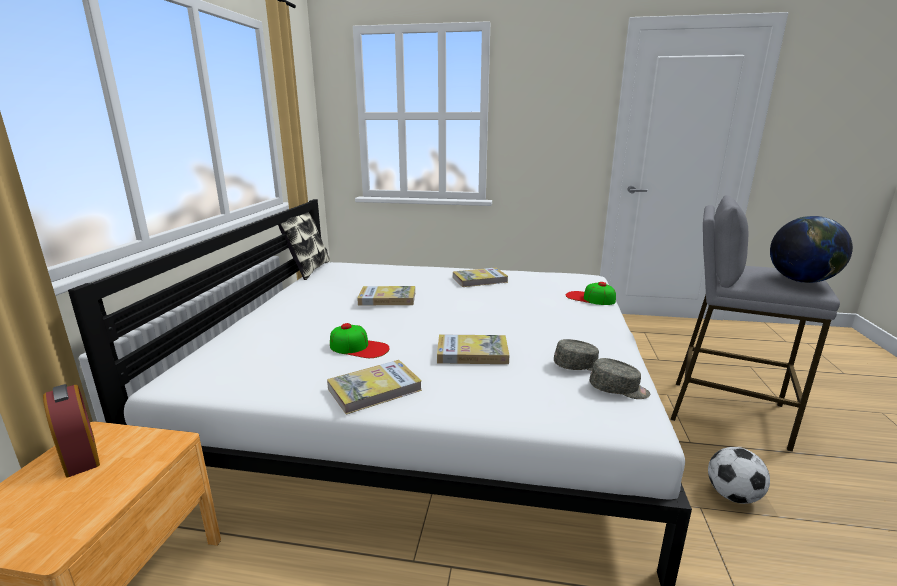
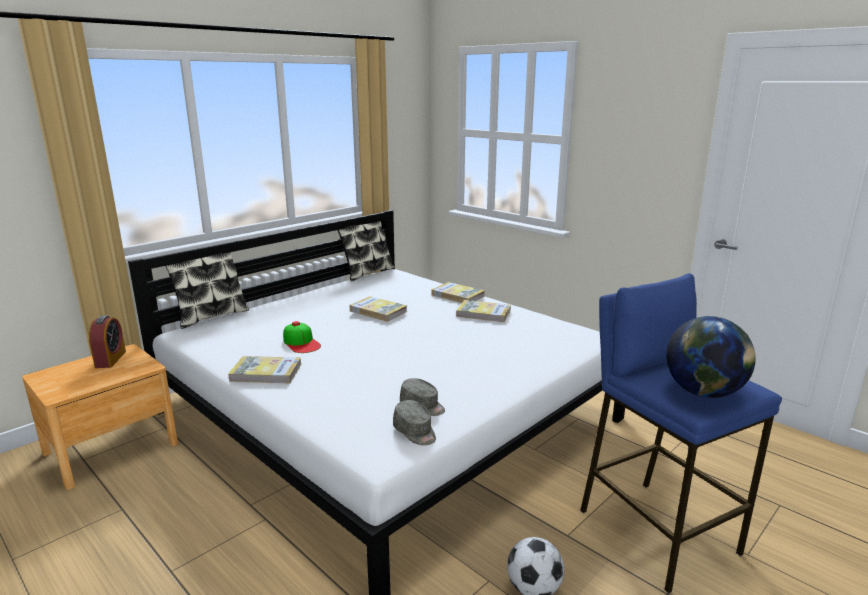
camera: 35 degrees right, 0 degrees up
book [437,334,509,364] -> book moved to [431,282,485,303]
cap [566,282,616,305] -> none
grey stool [671,195,840,452] -> blue stool [580,273,782,594]
none -> pillow [166,252,249,329]

